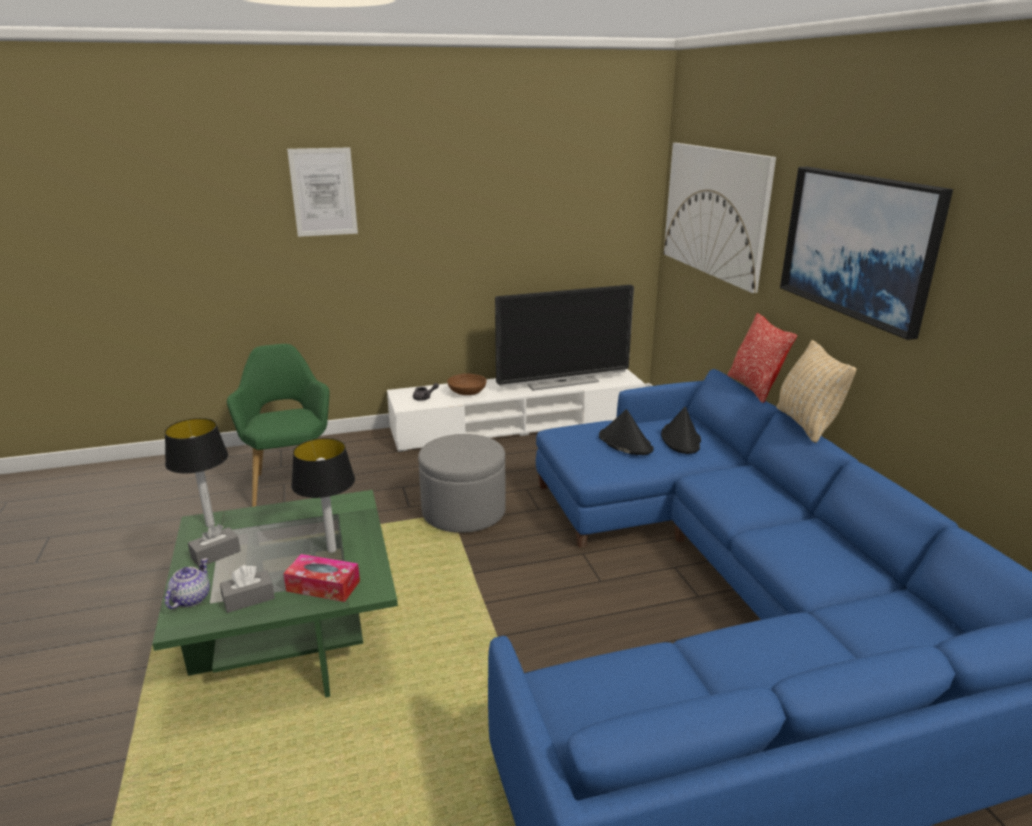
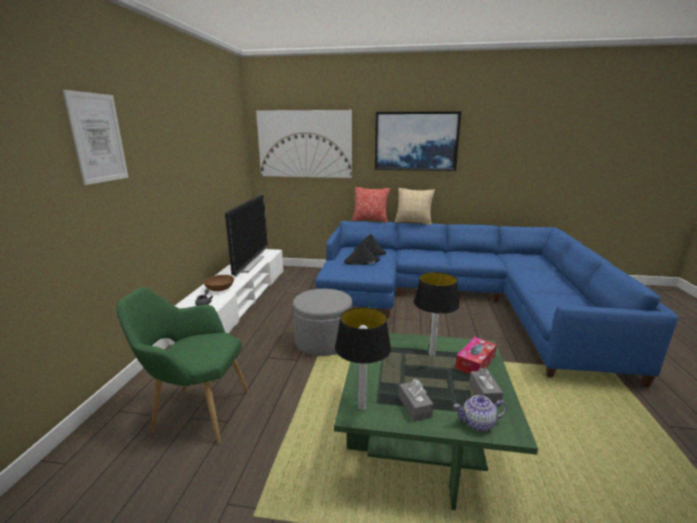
camera: 65 degrees left, 5 degrees down
teapot [165,558,210,609] -> teapot turned 45 degrees counterclockwise [454,395,507,432]

